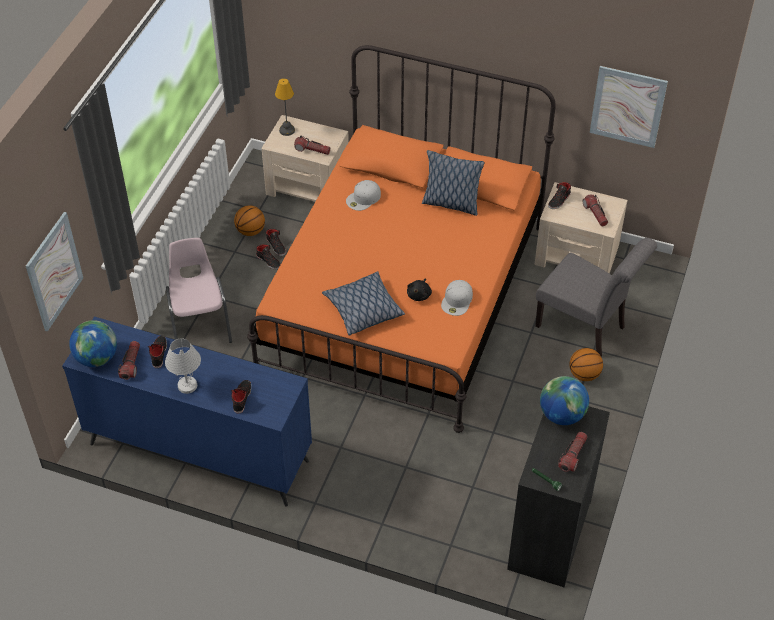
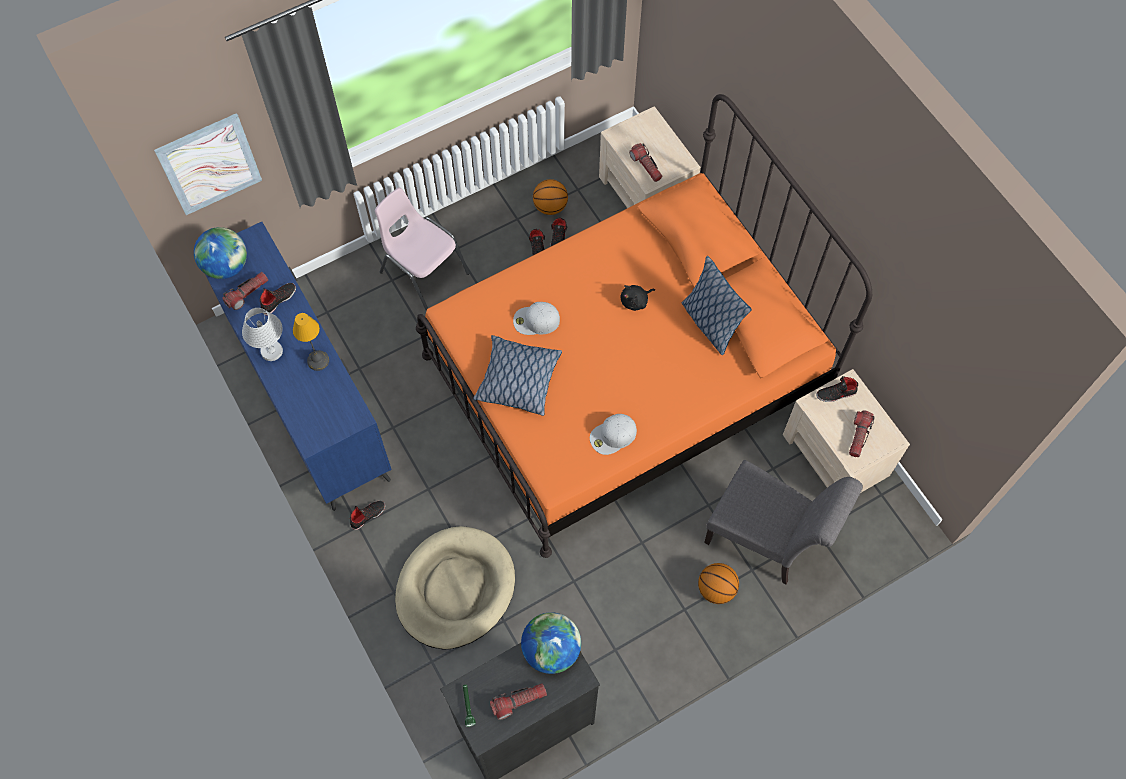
camera: 40 degrees right, 15 degrees up
pink chair [166,238,232,343] -> pink chair turned 75 degrees counterclockwise [375,187,469,311]
black shoe [231,380,251,414] -> black shoe moved to [350,501,386,530]
table lamp [275,78,295,136] -> table lamp moved to [293,313,329,371]
white cap [346,180,381,211] -> white cap moved to [513,302,560,335]
black plush toy [407,279,432,301] -> black plush toy moved to [621,285,655,311]
grey chair [535,238,657,357] -> grey chair turned 45 degrees counterclockwise [704,460,863,584]
picture [590,66,668,148] -> none
none -> beige dog bed [395,526,515,649]

